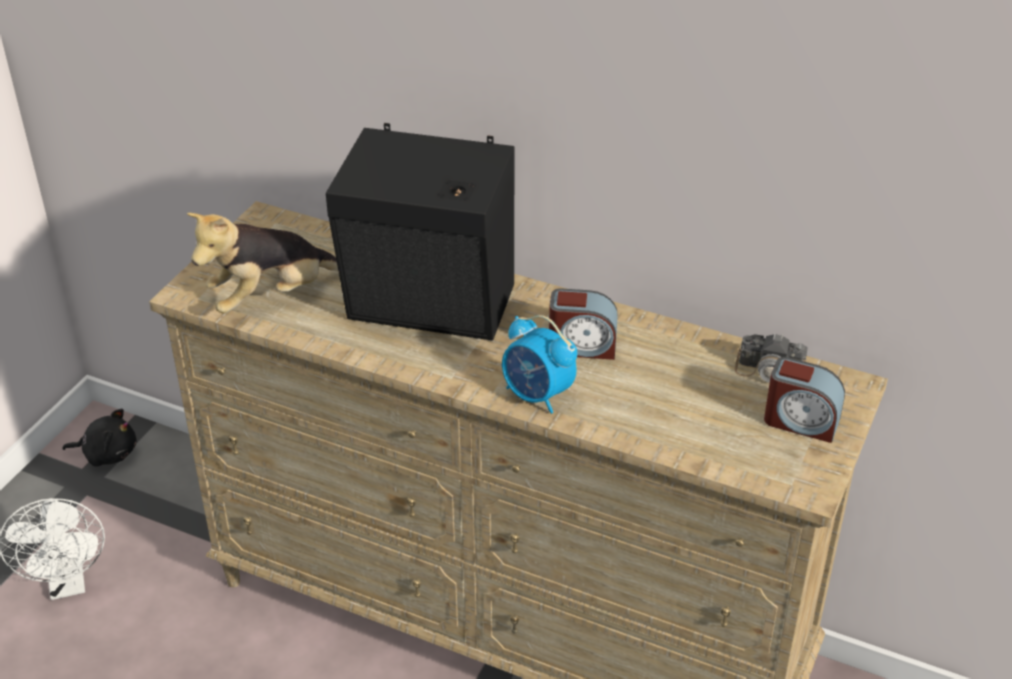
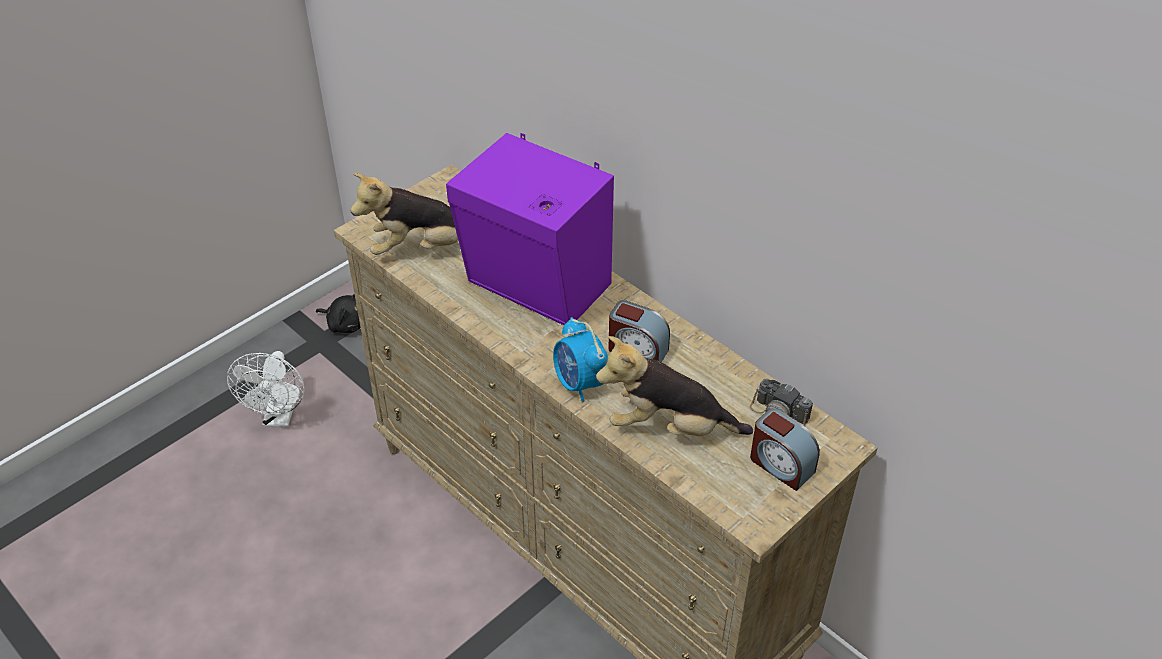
camera: 20 degrees right, 5 degrees up
black speaker [326,123,514,341] -> purple speaker [446,133,614,325]
none -> plush toy [596,336,753,436]

